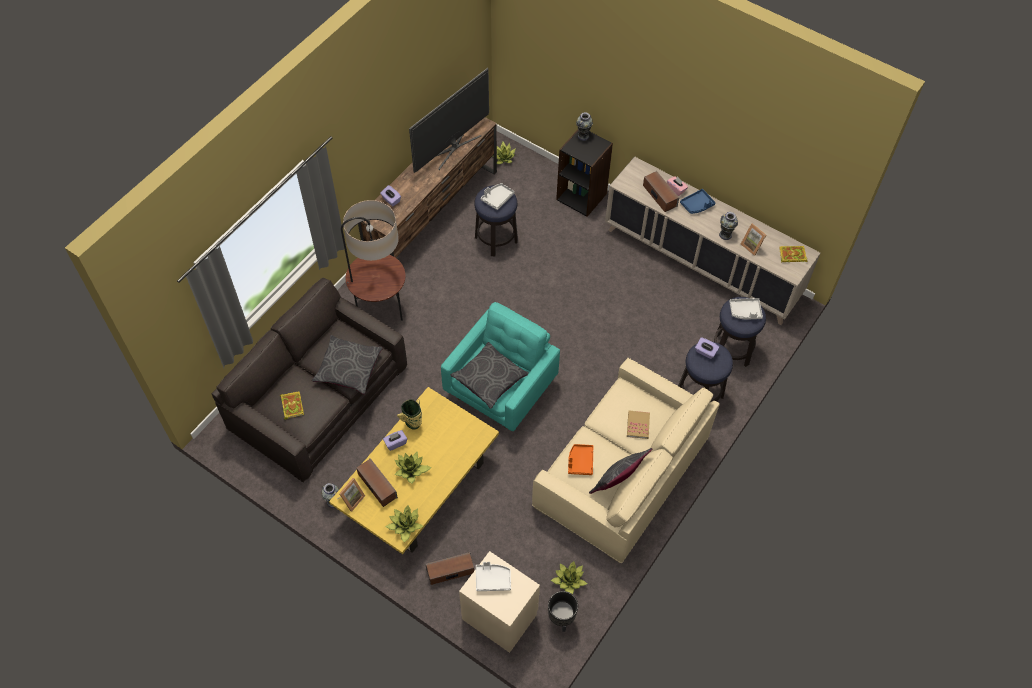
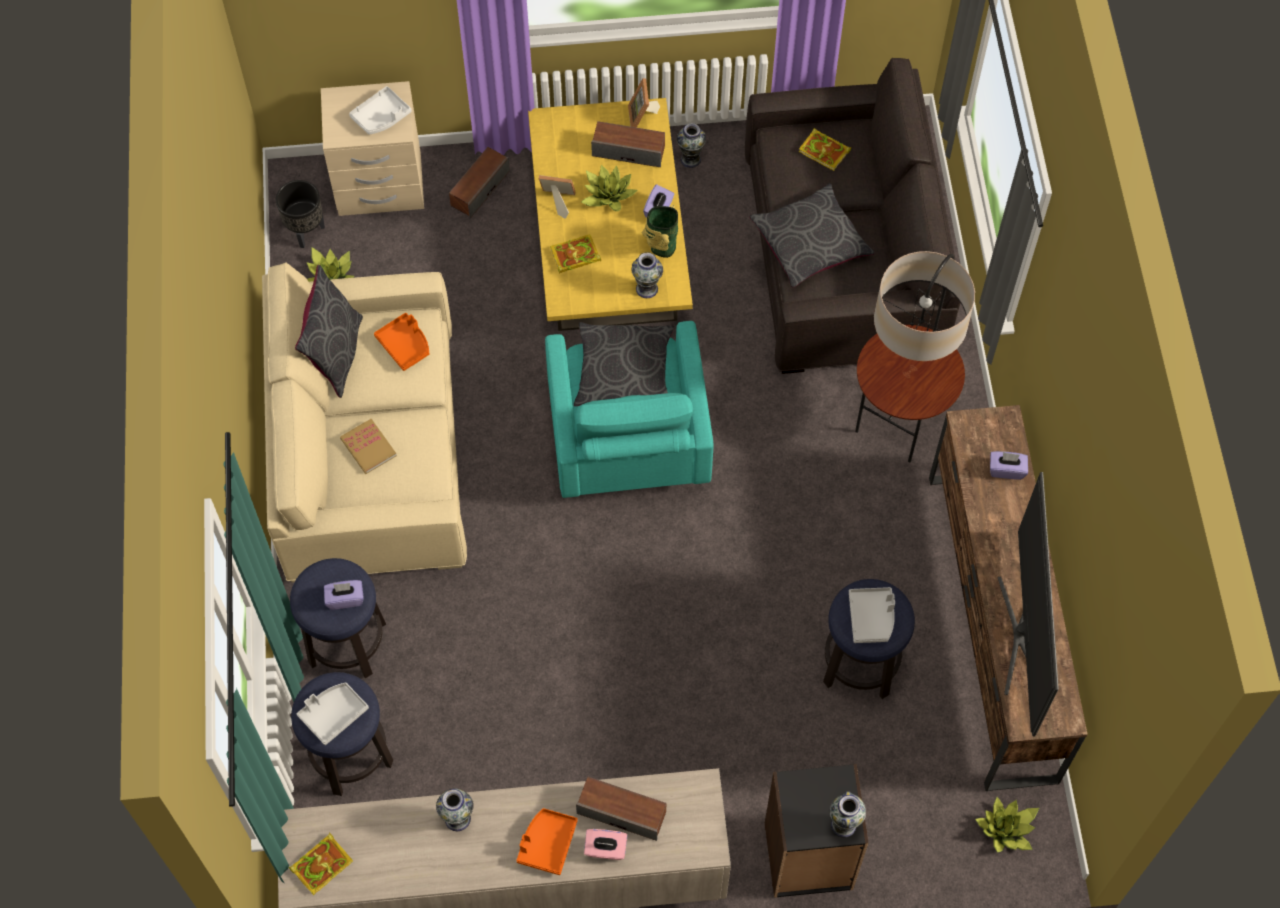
camera: 140 degrees right, 5 degrees up
potted plant [385,505,423,542] -> none
blue tray [680,189,715,214] -> orange tray [516,808,578,875]
picture frame [741,223,766,256] -> picture frame moved to [539,175,576,219]
none -> book [550,234,601,274]
none -> vase [631,252,663,298]

